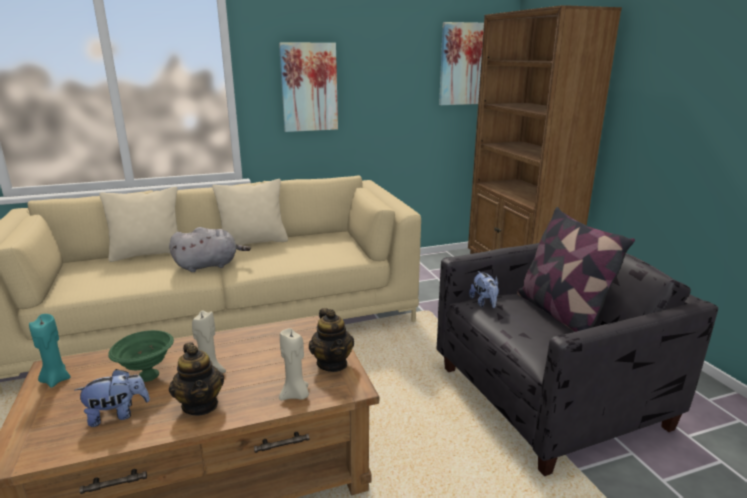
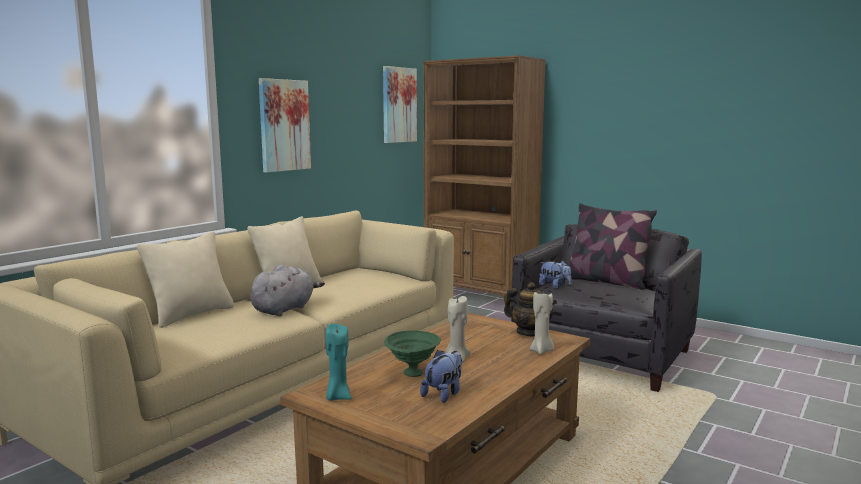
camera: 35 degrees left, 10 degrees down
teapot [169,342,224,416] -> none

